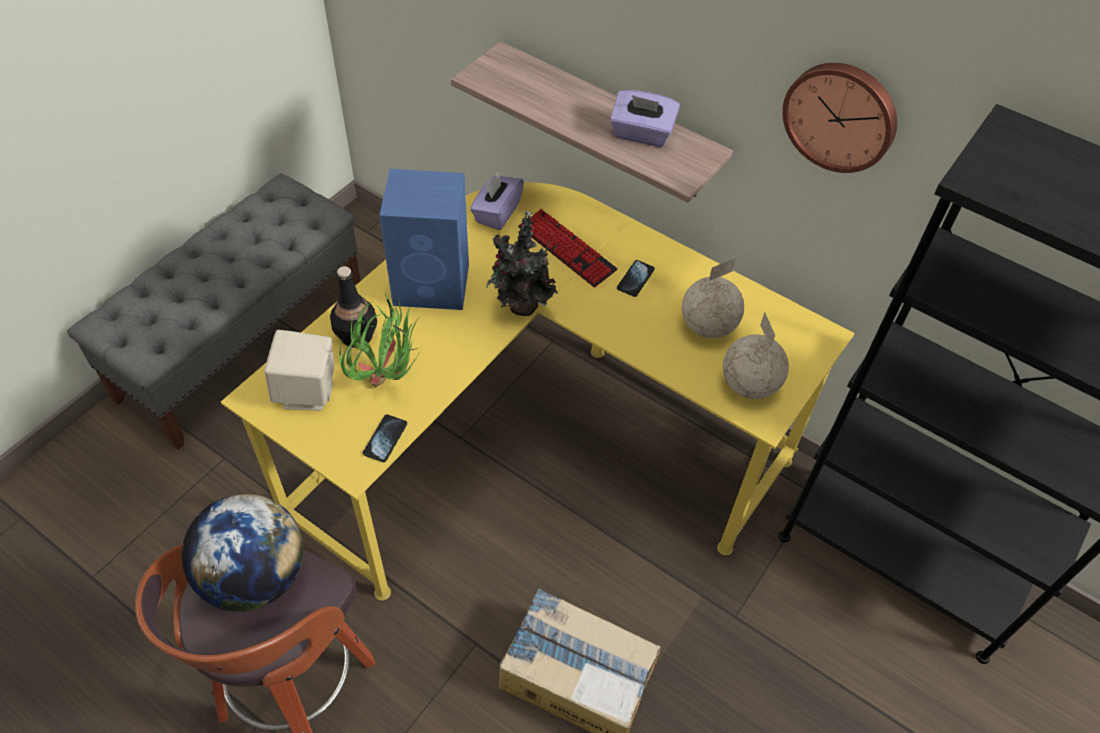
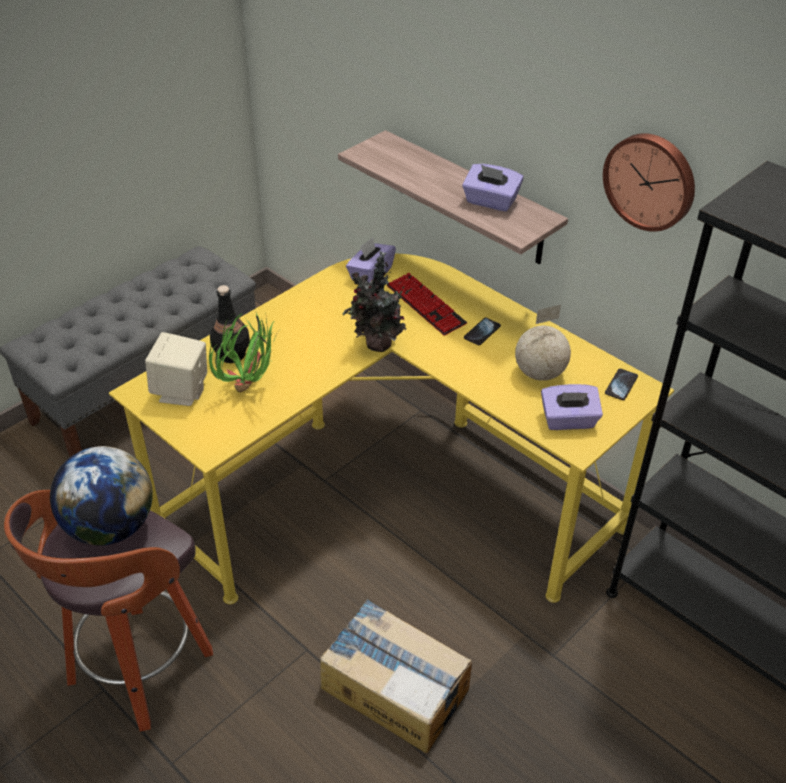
camera: 10 degrees right, 10 degrees down
phone [363,414,407,462] -> phone moved to [605,369,638,400]
blue speaker [379,169,469,310] -> none
globe [723,312,789,399] -> purple tissue box [541,384,603,430]

